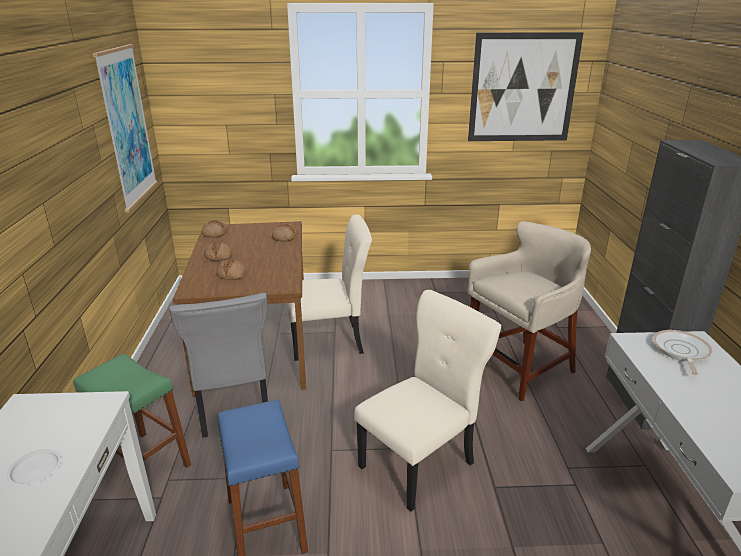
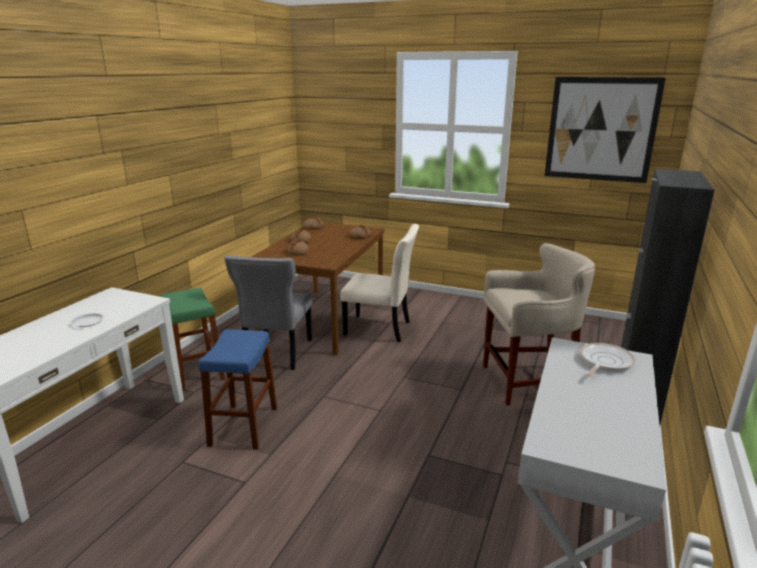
camera: 25 degrees right, 5 degrees down
picture [92,44,158,213] -> none
beige chair [354,290,502,512] -> none

